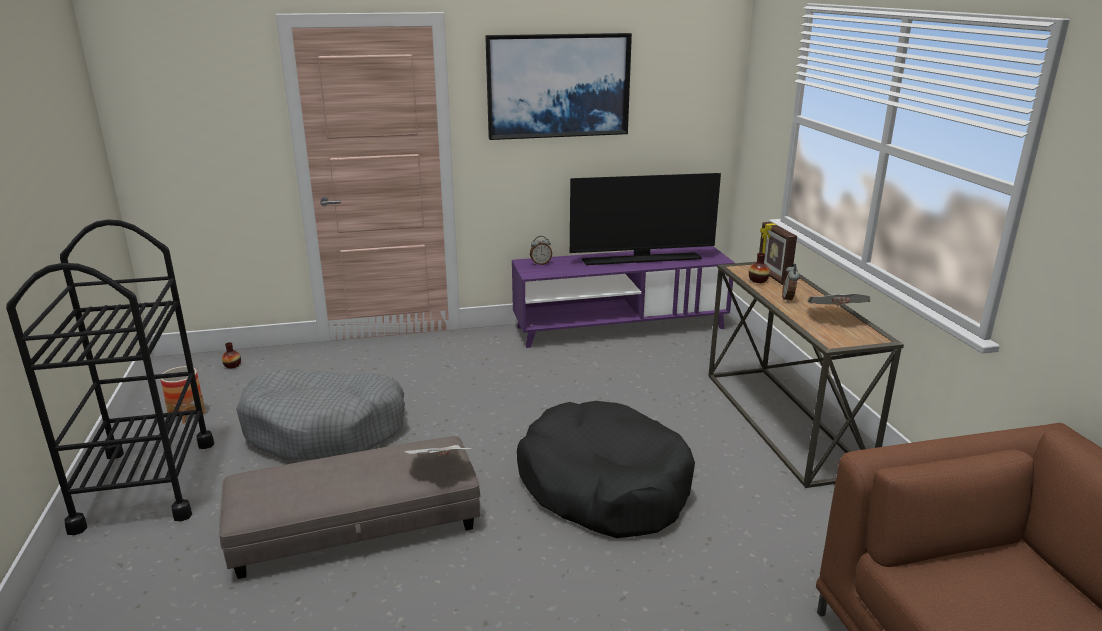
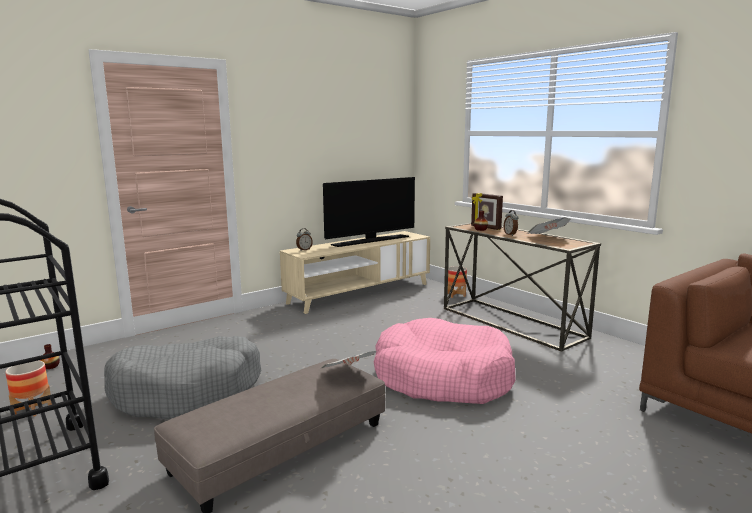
camera: 25 degrees left, 10 degrees down
picture [485,33,632,140] -> none
purple tv stand [512,246,735,348] -> beige tv stand [280,231,430,314]
black dog bed [517,401,695,538] -> pink dog bed [374,318,516,404]
none -> planter [448,266,467,298]

